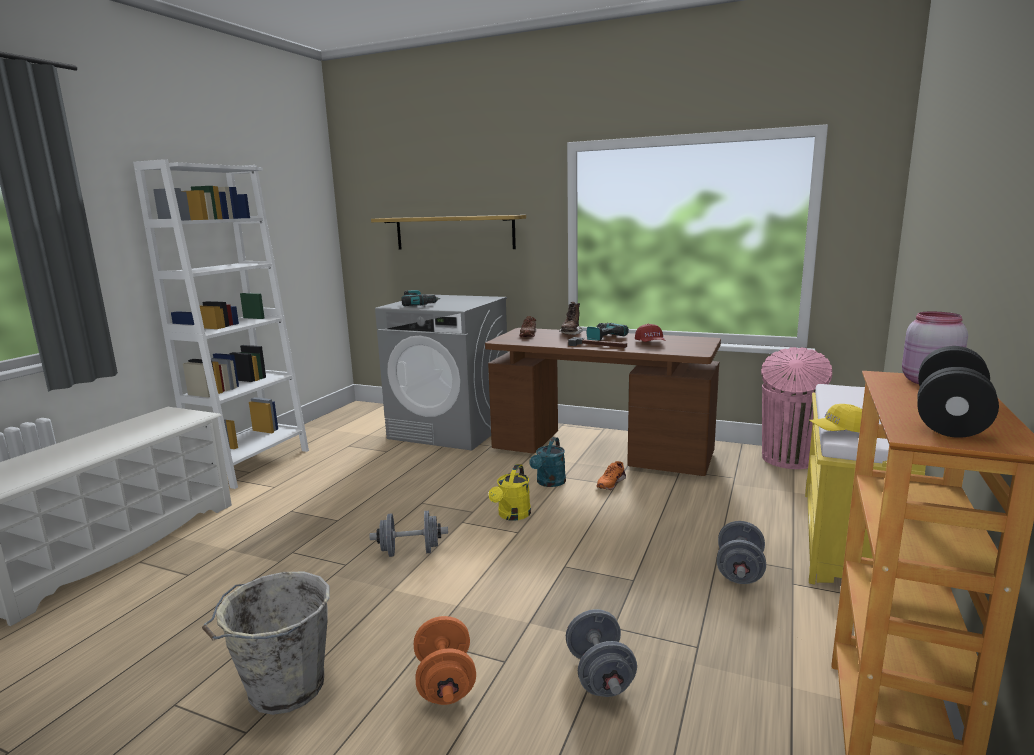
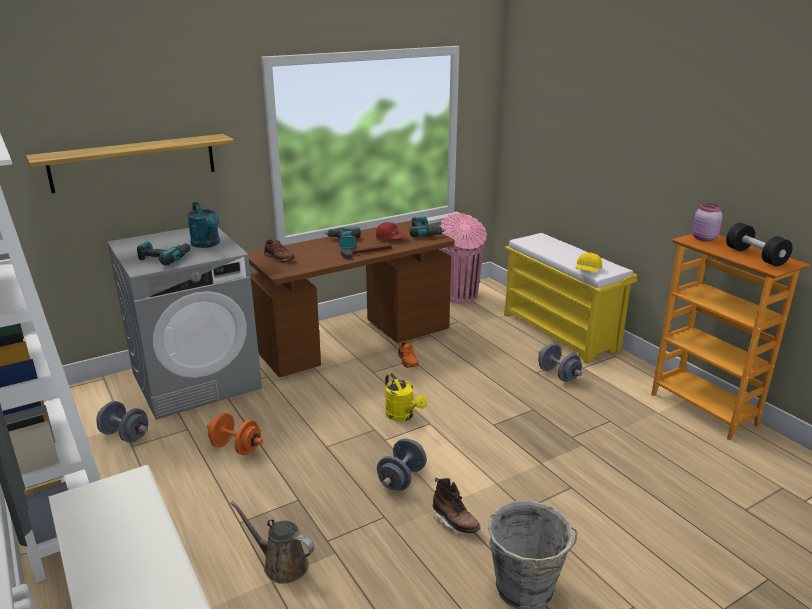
camera: 55 degrees left, 10 degrees up
orange dumbbell [414,616,476,705] -> orange dumbbell moved to [207,413,263,455]
turquoise watering can [529,437,566,487] -> turquoise watering can moved to [187,202,220,248]
brown boot [559,302,582,335] -> brown boot moved to [433,478,481,533]
grey dumbbell [566,609,637,697] -> grey dumbbell moved to [96,401,149,443]
none -> brown watering can [230,501,314,584]
none -> power drill [410,217,446,237]

